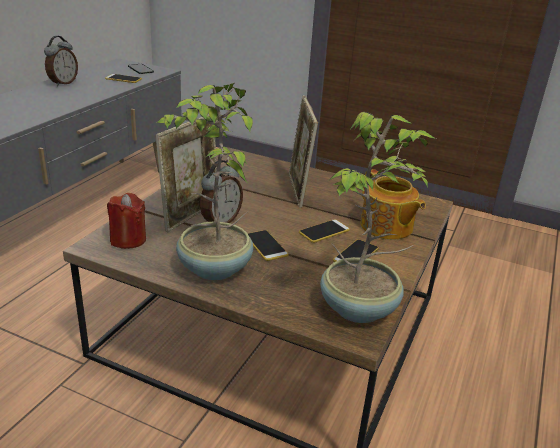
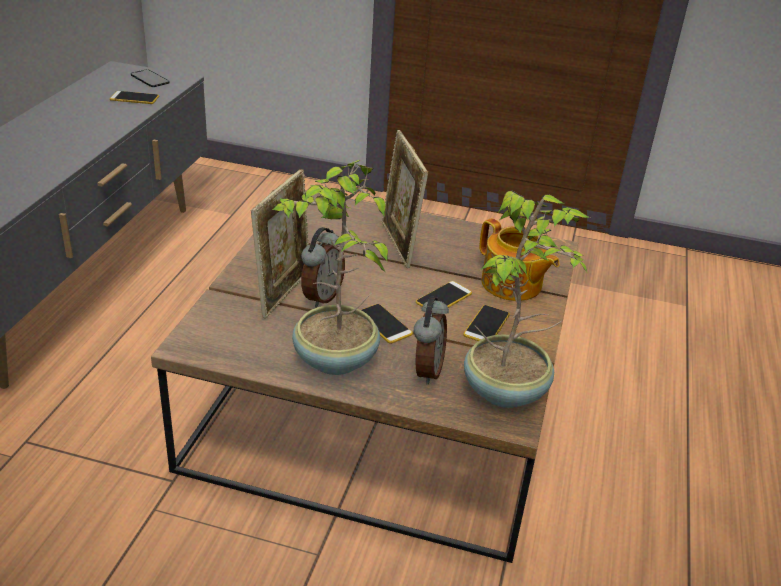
camera: 10 degrees left, 5 degrees up
alarm clock [44,36,78,87] -> alarm clock moved to [414,297,449,385]
red candle [107,193,146,249] -> none

